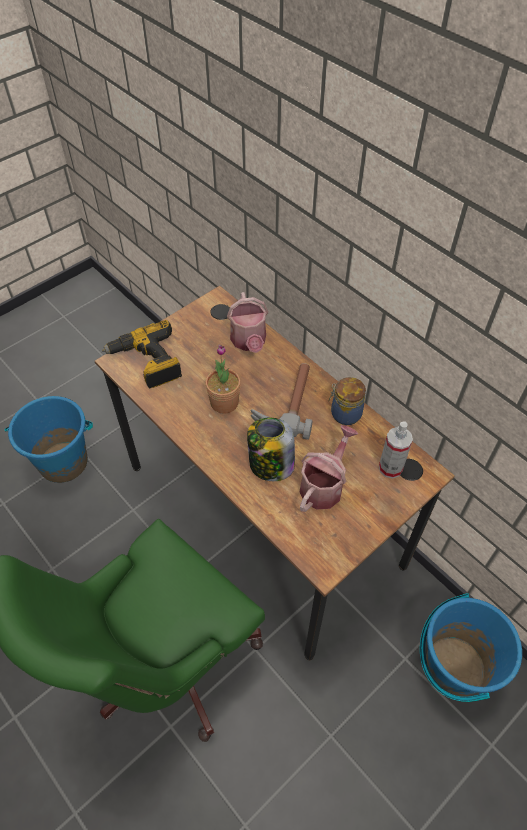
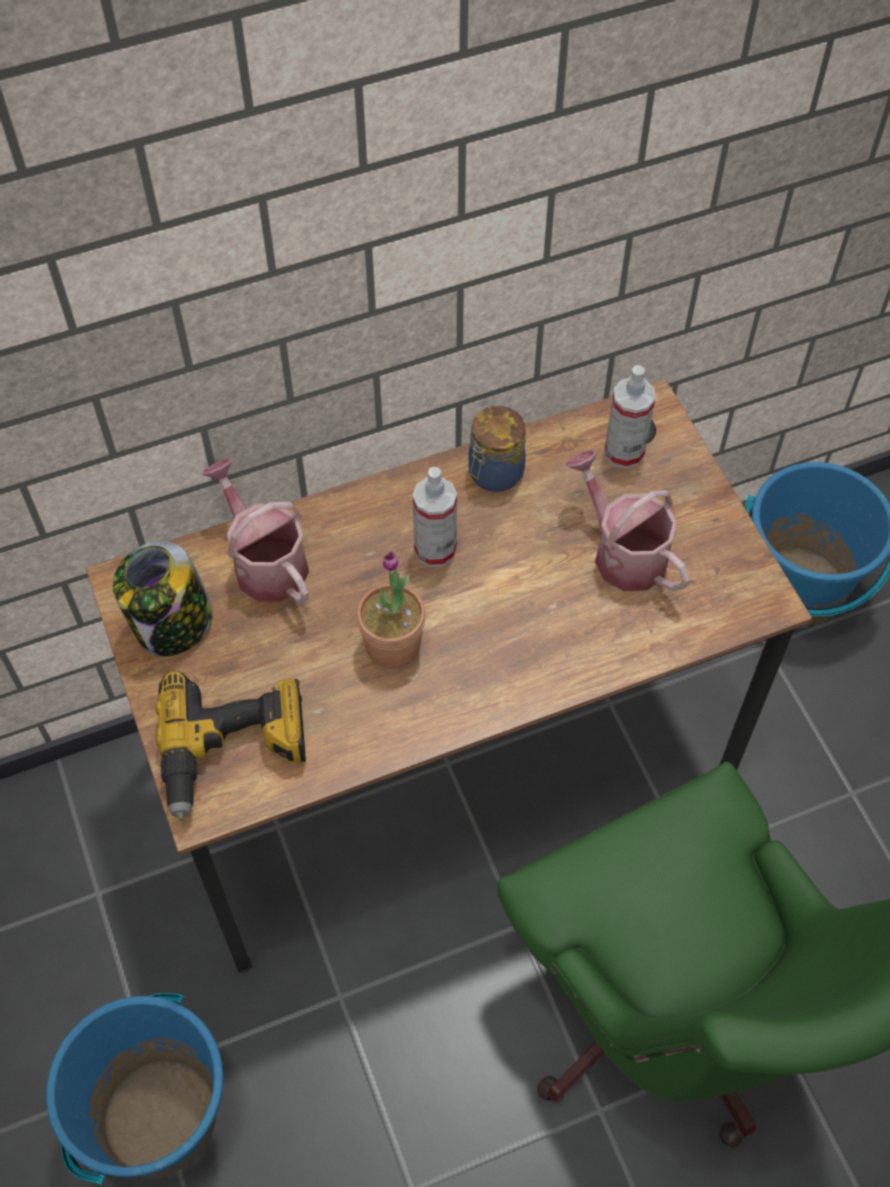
camera: 70 degrees left, 5 degrees up
watering can [227,292,268,353] -> watering can turned 135 degrees counterclockwise [202,458,309,603]
jar [247,417,295,481] -> jar moved to [113,541,213,656]
hammer [250,363,312,440] -> spray bottle [413,467,457,567]

